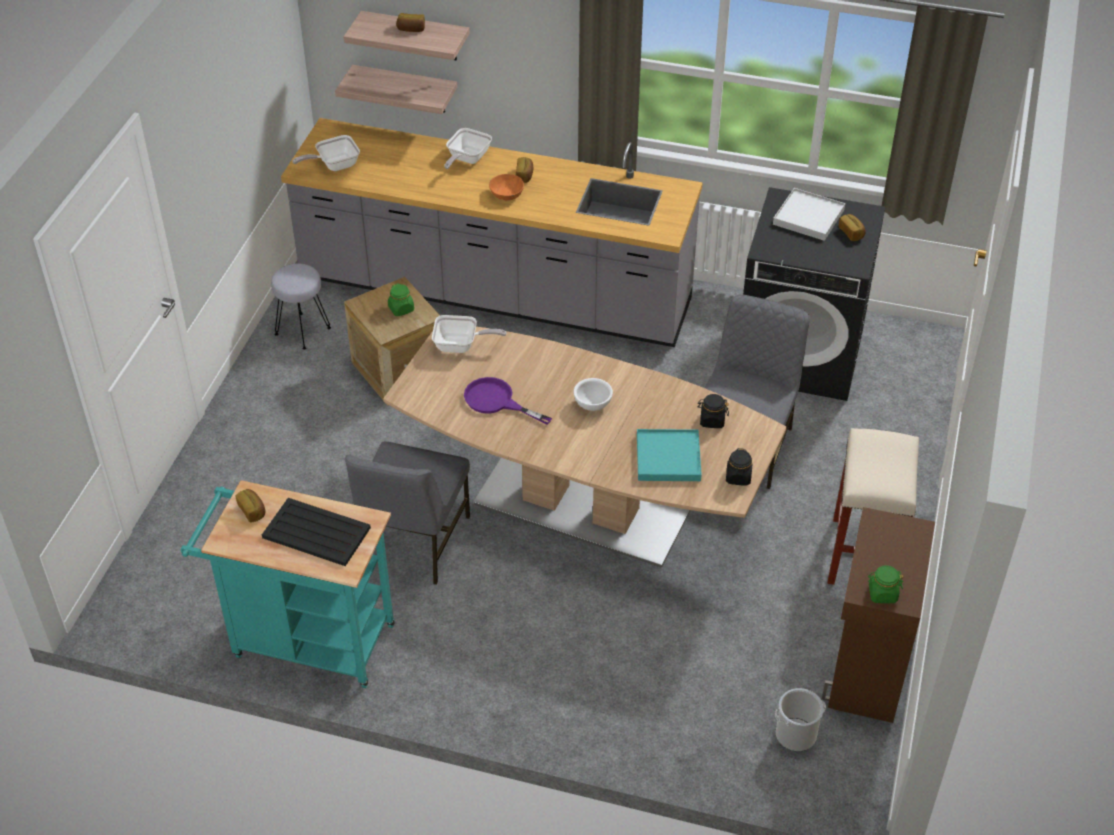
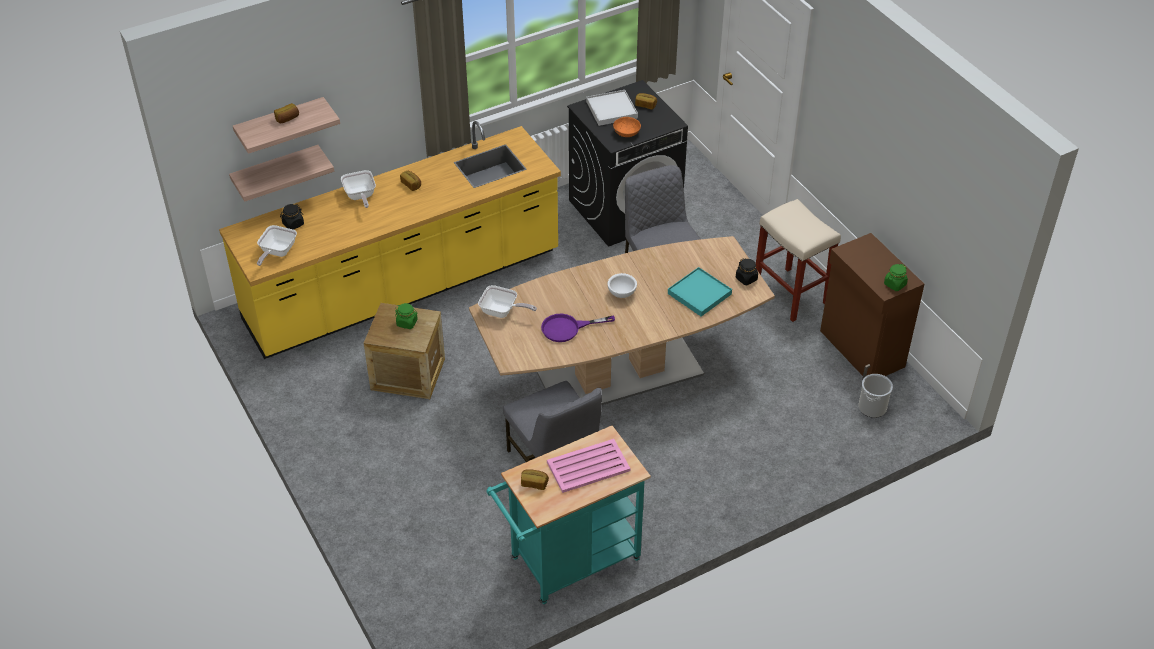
camera: 45 degrees left, 0 degrees up
black tray [262,498,371,566] -> pink tray [547,439,631,493]
grey stool [271,263,331,349] -> none
grey counter [281,118,703,347] -> yellow counter [219,121,561,359]
frying pan [432,315,506,353] -> frying pan turned 60 degrees clockwise [478,285,537,318]
orange bowl [489,174,524,200] -> orange bowl moved to [613,117,641,137]
black jar [698,394,729,428] -> black jar moved to [280,204,304,230]

